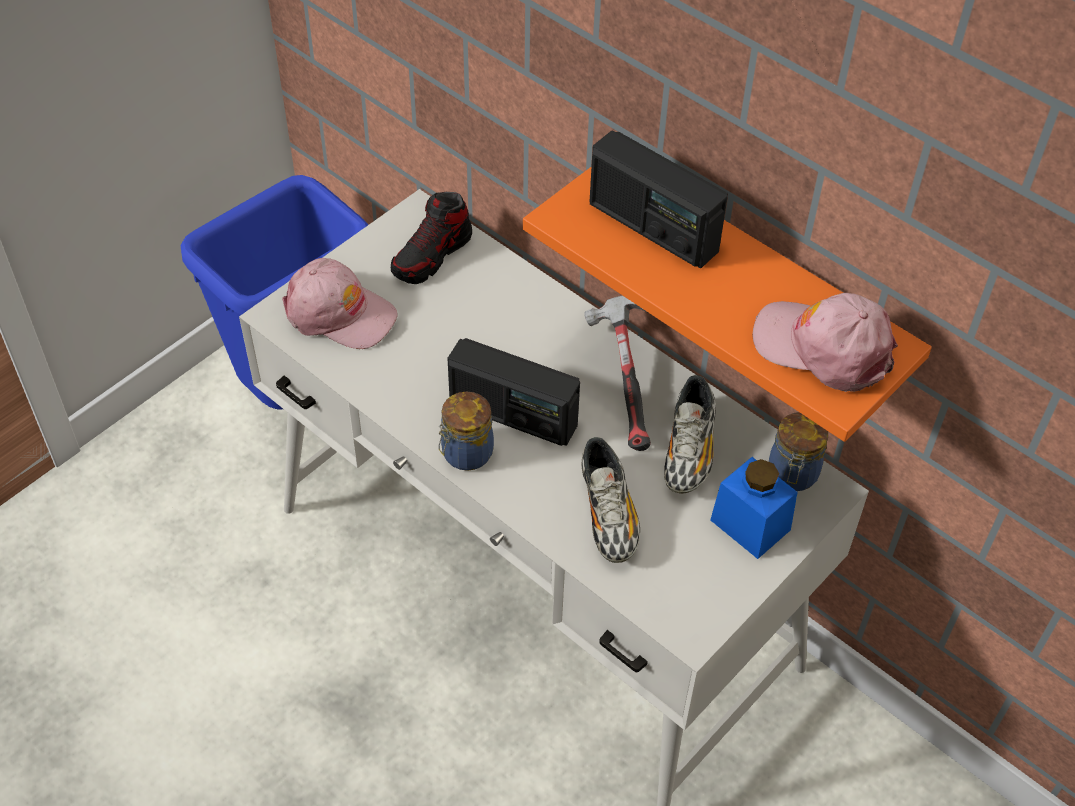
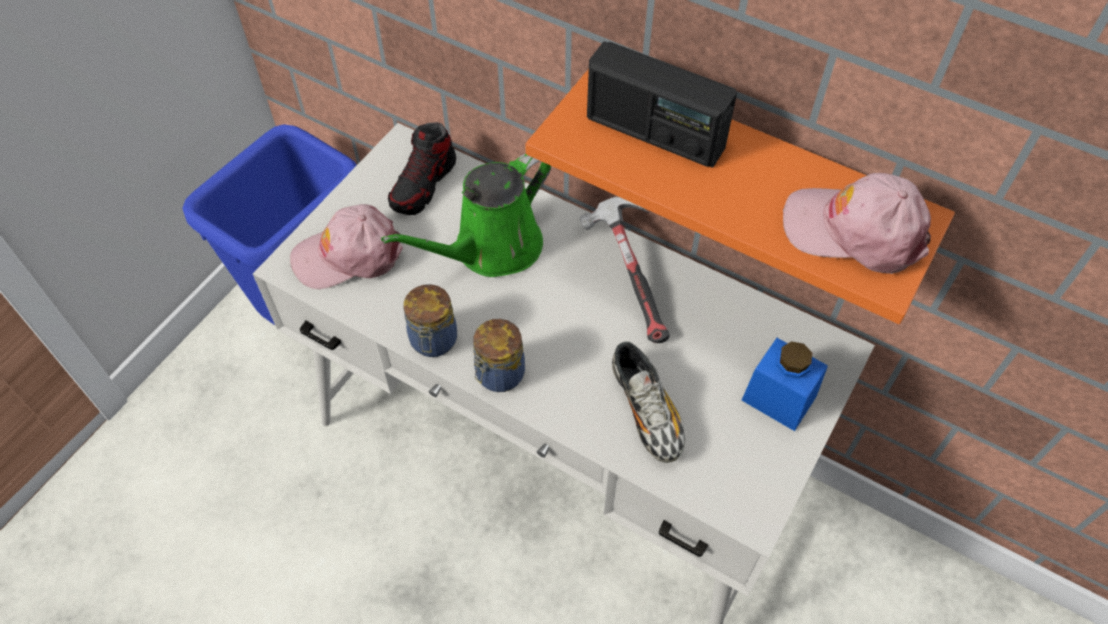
camera: 10 degrees left, 5 degrees up
pink cap [282,258,398,349] -> pink cap turned 150 degrees clockwise [290,204,403,289]
radio [447,338,580,446] -> none
shoe [664,375,716,494] -> none
jar [769,412,828,491] -> jar moved to [404,284,457,357]
none -> green watering can [381,153,551,277]

